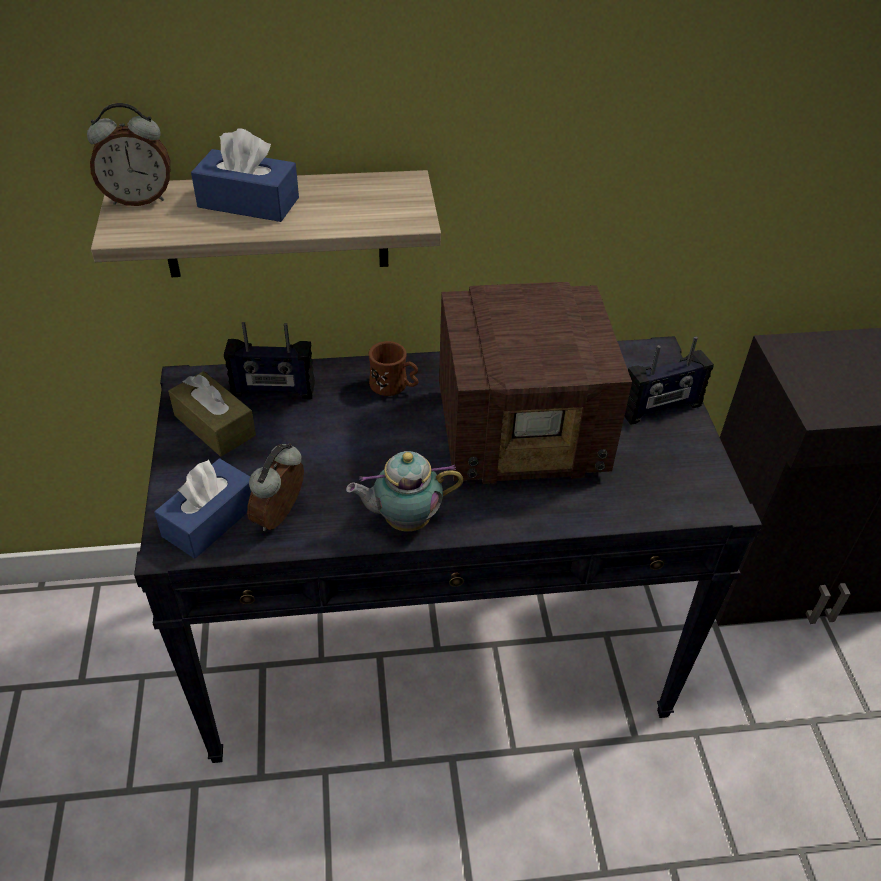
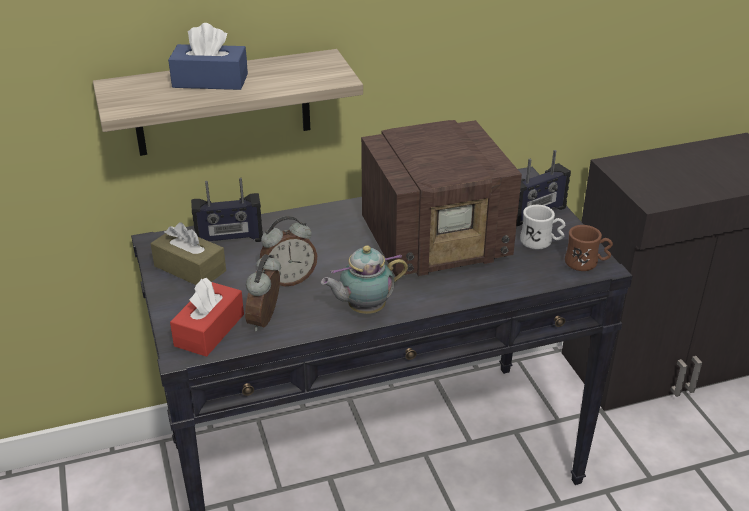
camera: 10 degrees left, 10 degrees down
alarm clock [87,103,170,206] -> alarm clock moved to [260,216,317,286]
blue tissue box [154,458,251,558] -> red tissue box [170,278,244,357]
brown mug [368,341,418,396] -> brown mug moved to [565,225,613,271]
none -> white mug [520,205,565,249]

